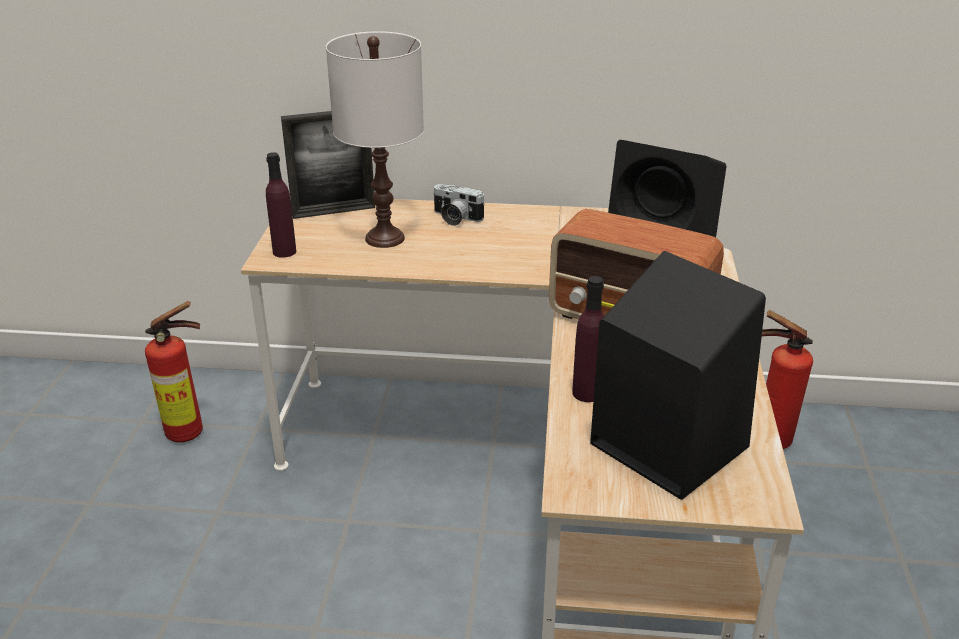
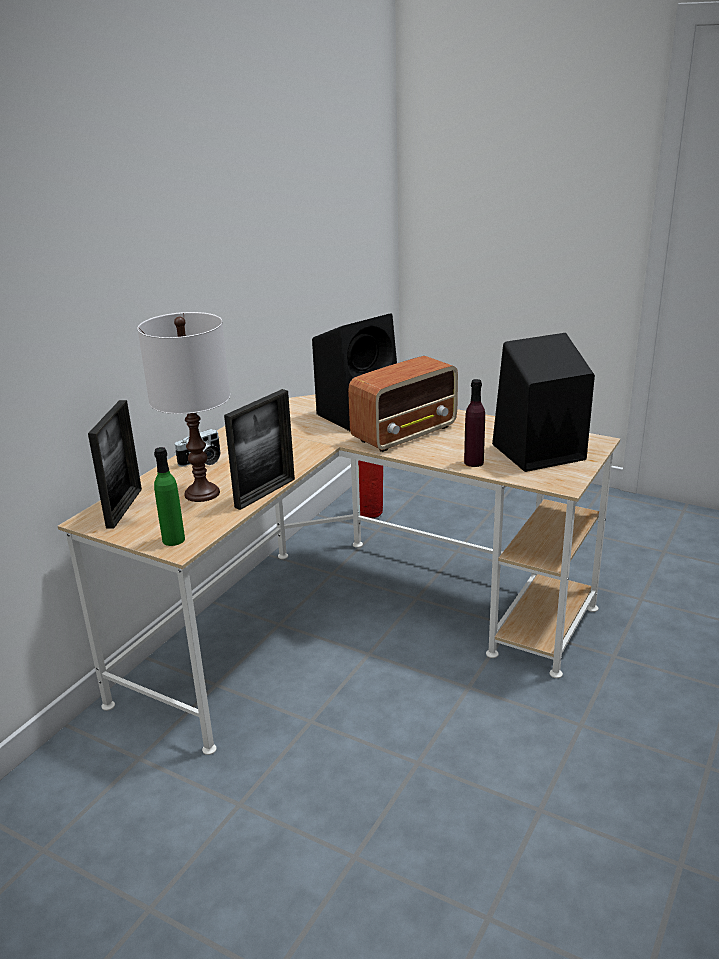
camera: 65 degrees left, 5 degrees down
fire extinguisher [145,301,203,442] -> none
purple bottle [266,152,296,258] -> green bottle [154,447,185,546]
none -> picture frame [224,389,295,510]

